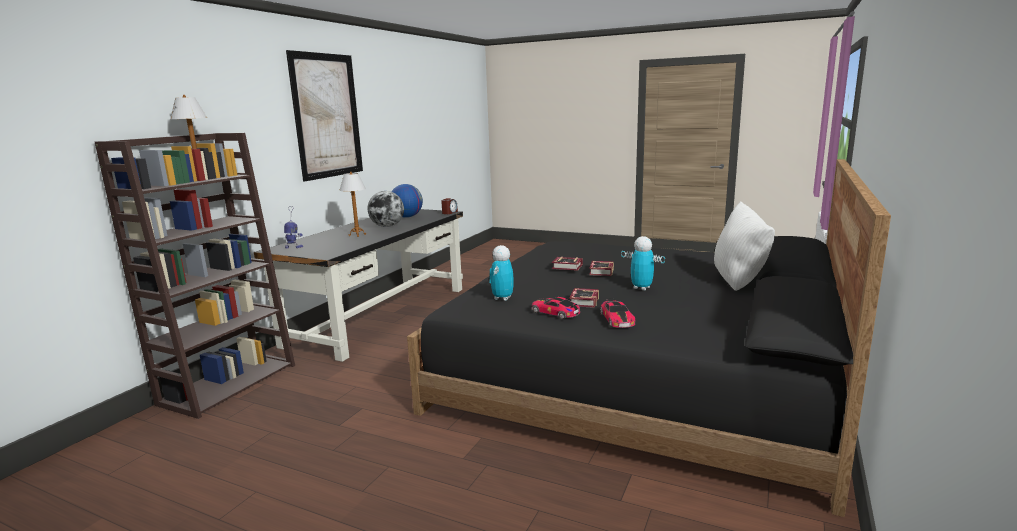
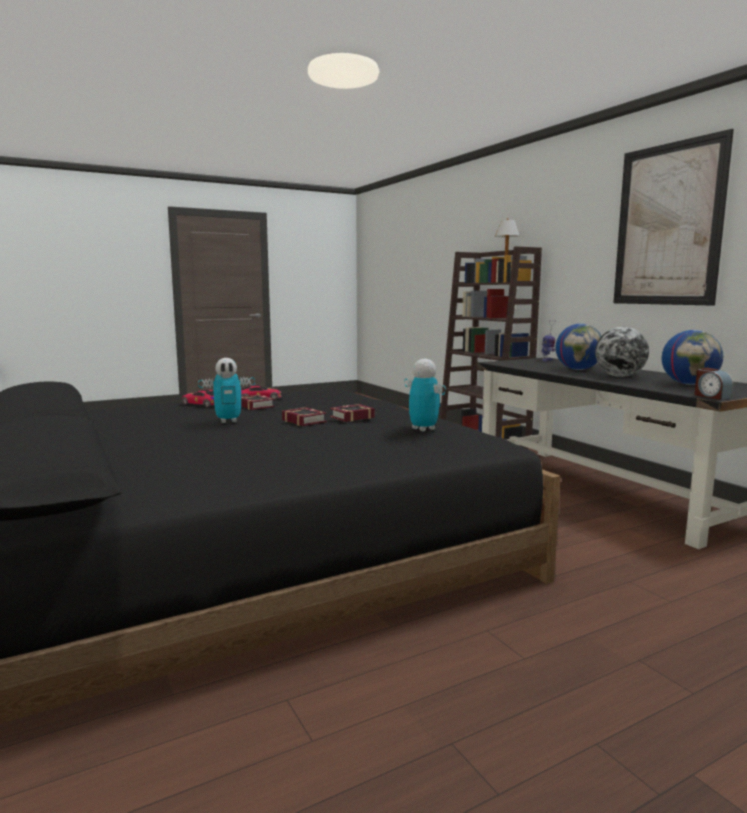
camera: 125 degrees right, 5 degrees down
table lamp [339,172,366,237] -> globe [555,324,601,370]
toy robot [489,245,514,301] -> toy robot moved to [404,359,446,432]
white pillow [714,201,775,291] -> none

